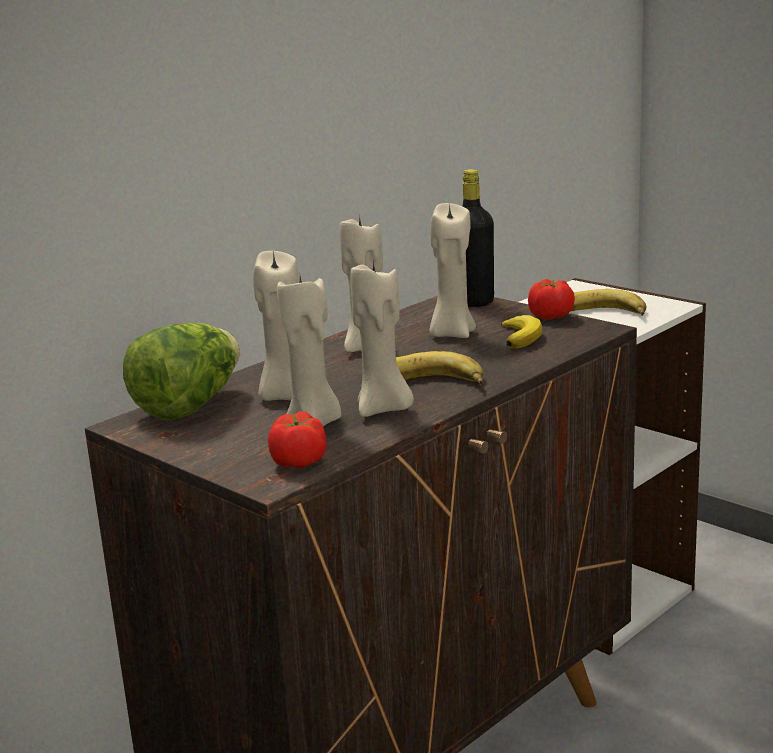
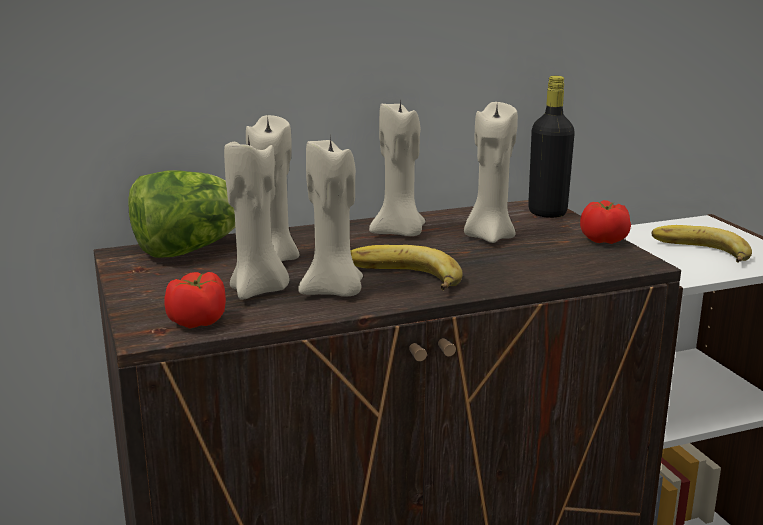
camera: 25 degrees right, 0 degrees up
banana [501,315,542,348] -> none

